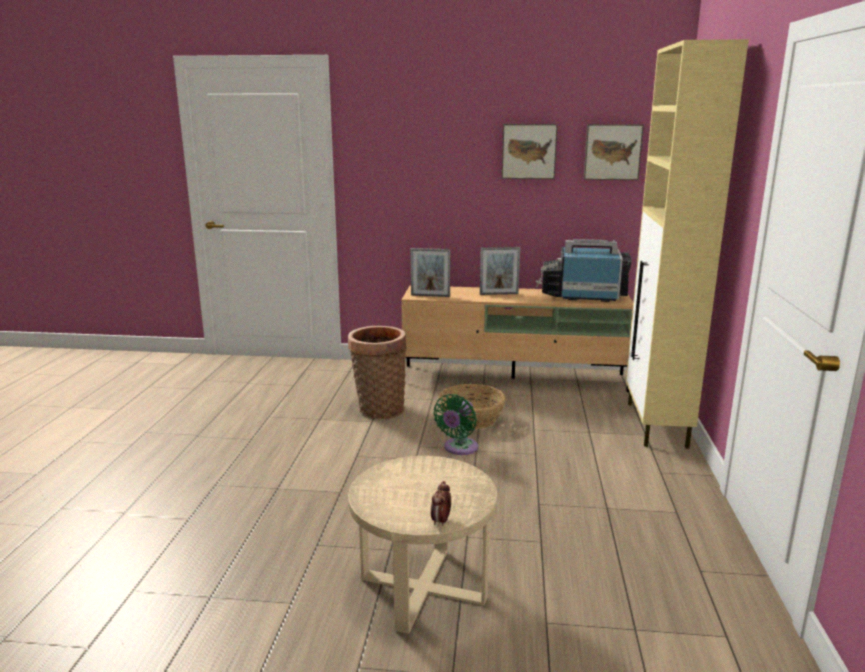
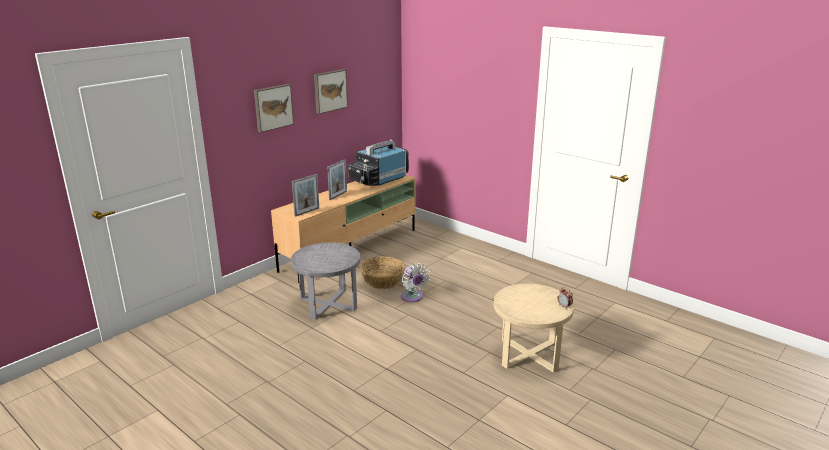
camera: 55 degrees left, 5 degrees up
basket [348,326,406,419] -> grey side table [291,242,360,319]
green fan [433,394,478,455] -> white fan [401,264,431,302]
picture [584,124,644,180] -> picture moved to [254,84,294,132]
beige cabinet [626,39,749,449] -> none

